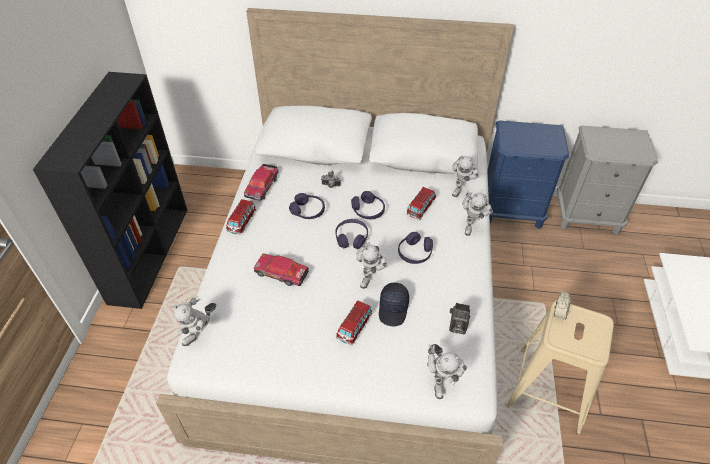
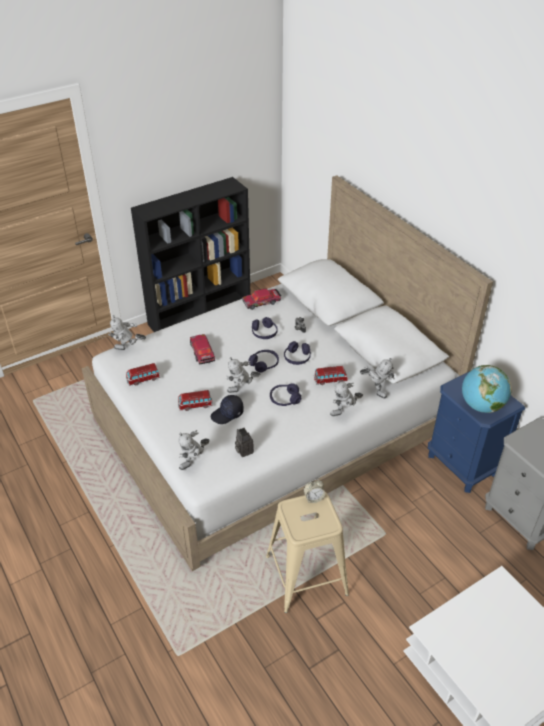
camera: 50 degrees right, 5 degrees down
toy car [226,199,256,235] -> toy car moved to [126,363,160,386]
toy robot [452,155,479,197] -> toy robot turned 120 degrees counterclockwise [360,358,394,398]
none -> globe [462,365,512,413]

